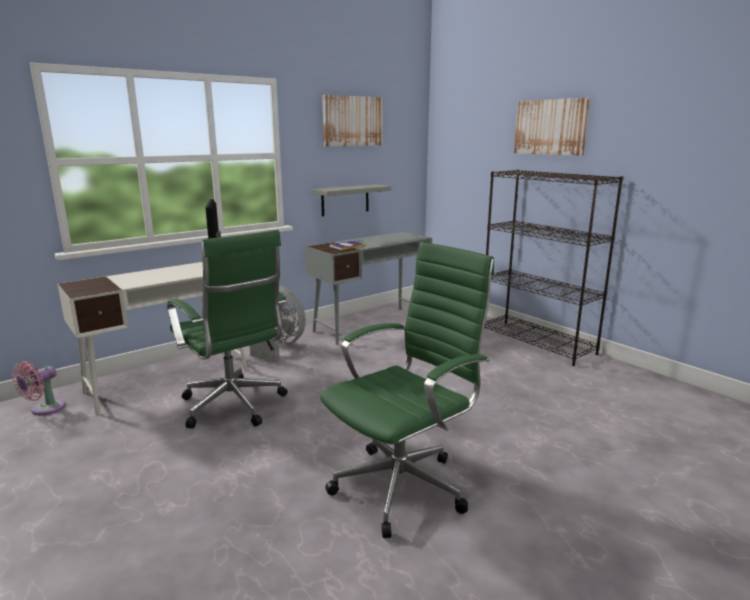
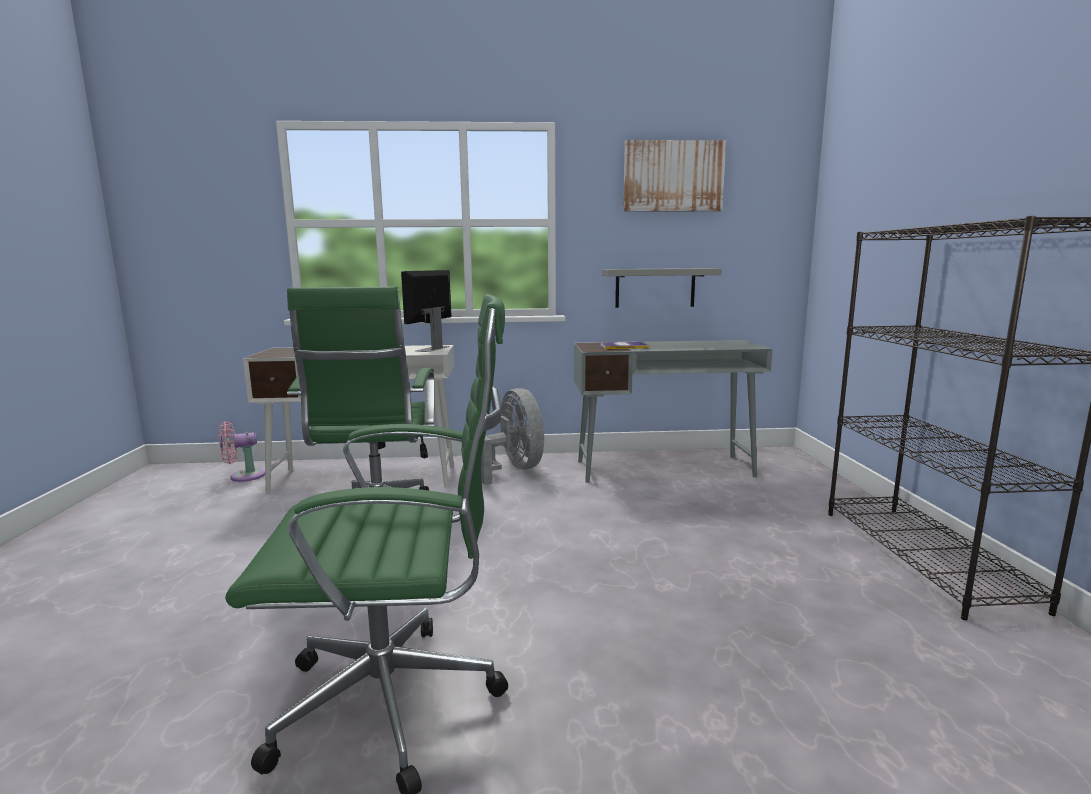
camera: 35 degrees right, 5 degrees down
picture [514,98,590,156] -> none

